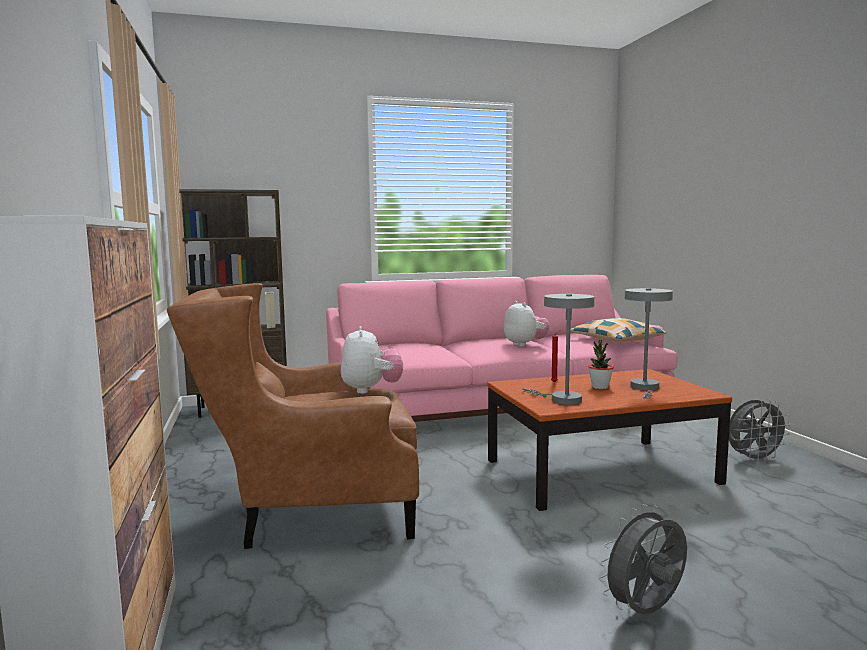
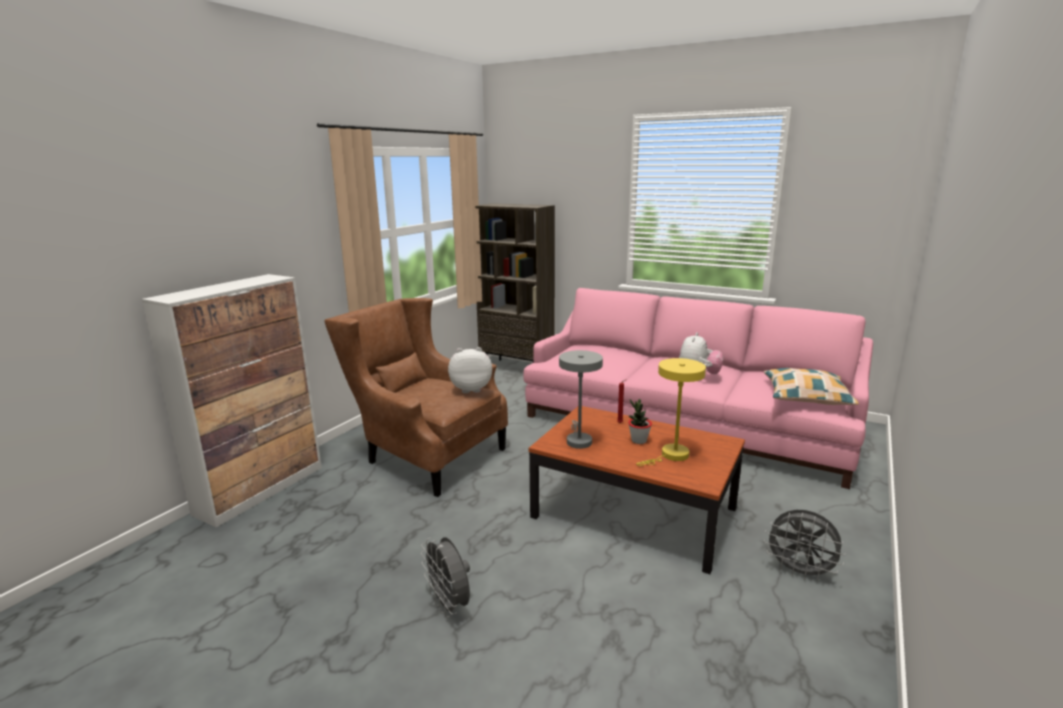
camera: 45 degrees right, 10 degrees up
plush toy [341,326,403,394] -> plush toy turned 135 degrees counterclockwise [448,347,492,393]
grey fan [599,504,687,614] -> grey fan turned 135 degrees counterclockwise [421,537,470,618]
grey table lamp [624,288,673,399] -> yellow table lamp [636,358,706,466]

